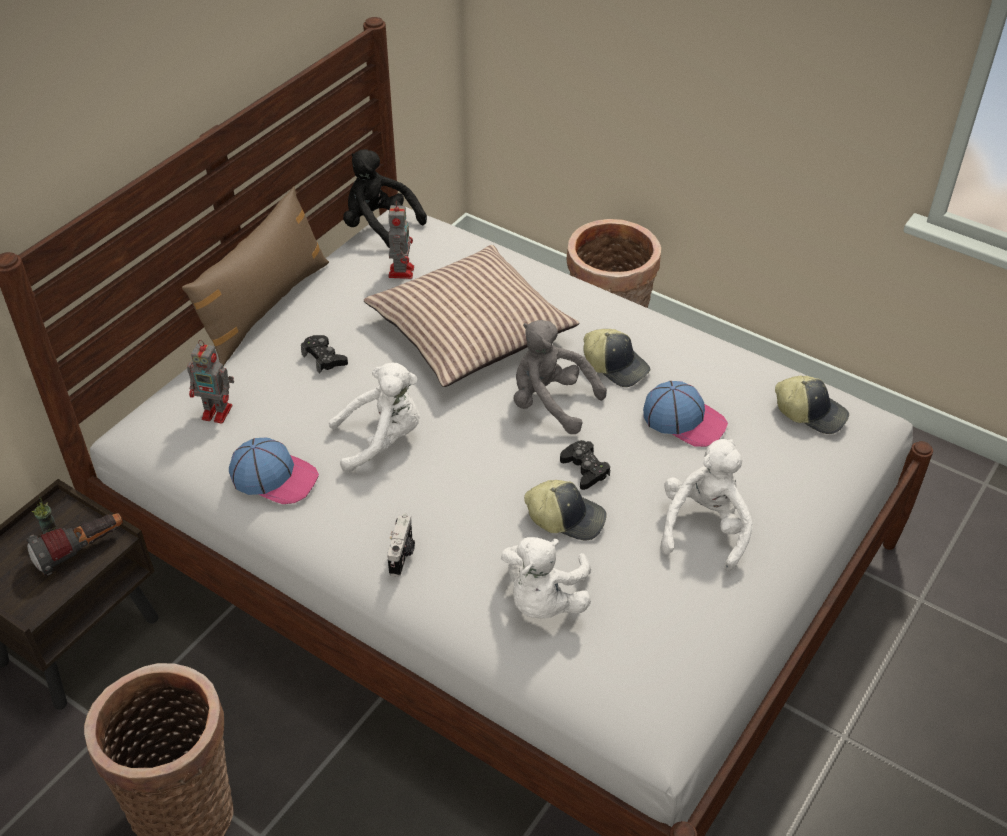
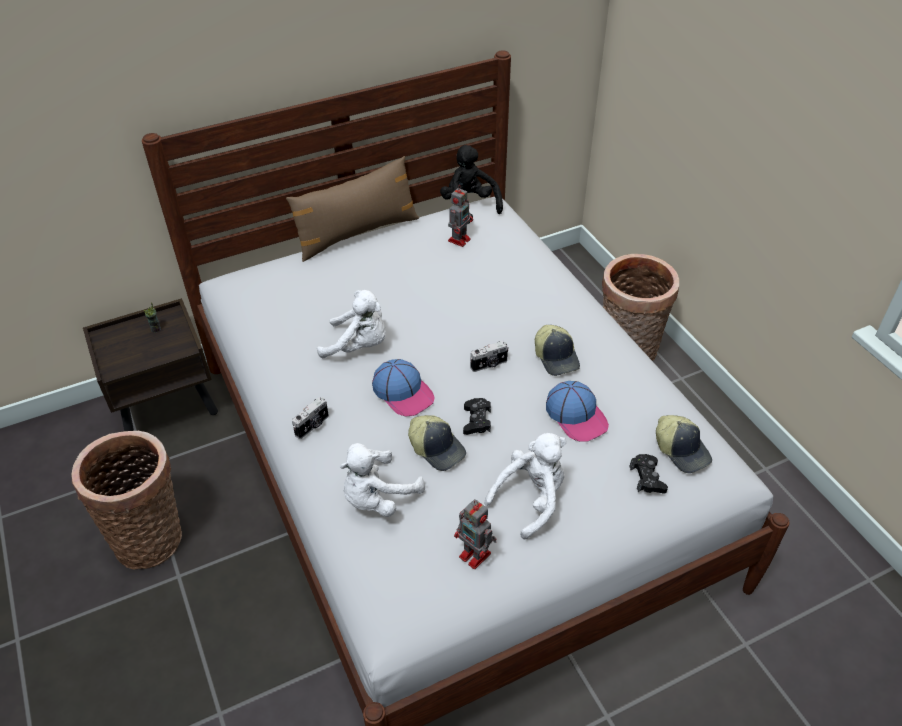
camera: 30 degrees right, 0 degrees up
flashlight [26,513,123,576] -> none
toy robot [187,340,234,424] -> toy robot moved to [454,499,497,570]
cap [229,438,319,504] -> cap moved to [372,359,435,416]
black game controller [301,335,348,374] -> black game controller moved to [629,454,668,494]
pillow [364,245,579,387] -> none
grey plush toy [514,320,607,434] -> camera [470,341,509,372]

